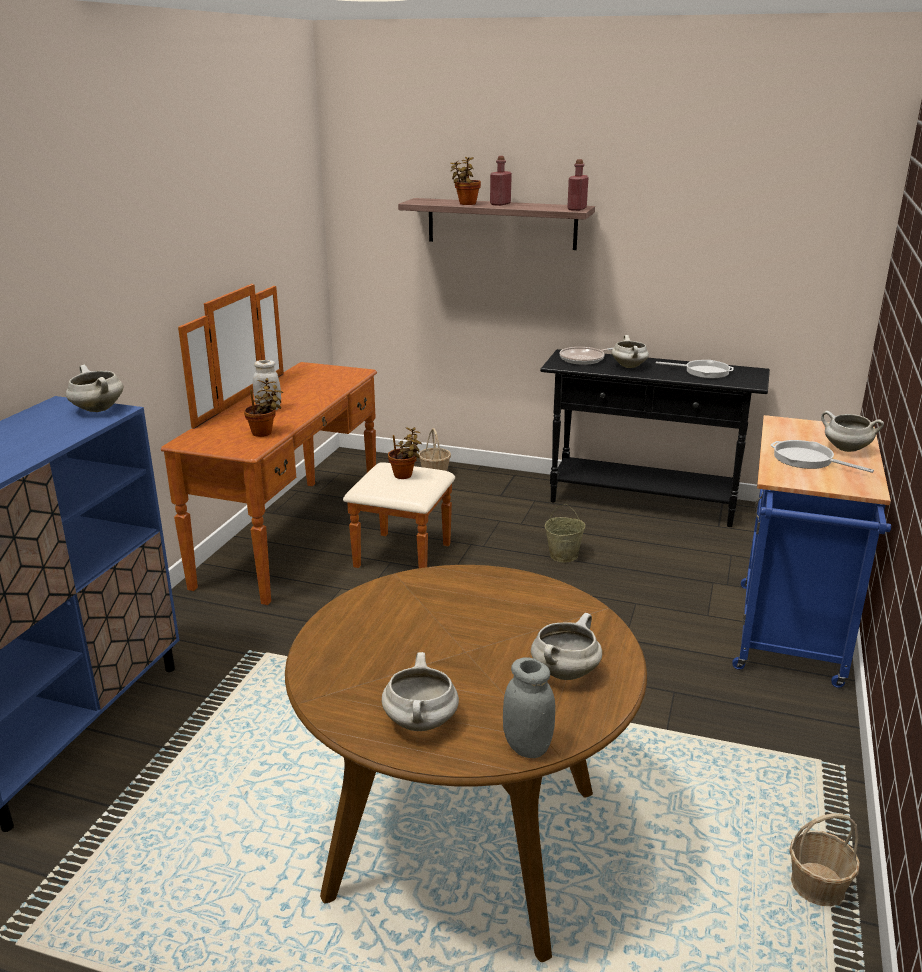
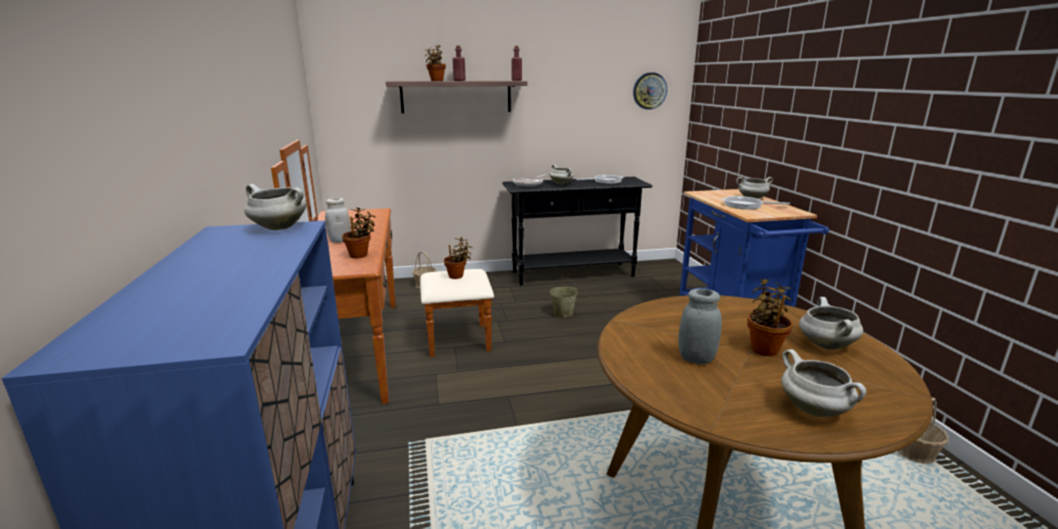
camera: 30 degrees left, 5 degrees down
grey jar [503,657,555,758] -> grey jar moved to [678,289,722,364]
none -> wall clock [633,72,667,110]
none -> potted plant [747,278,793,356]

